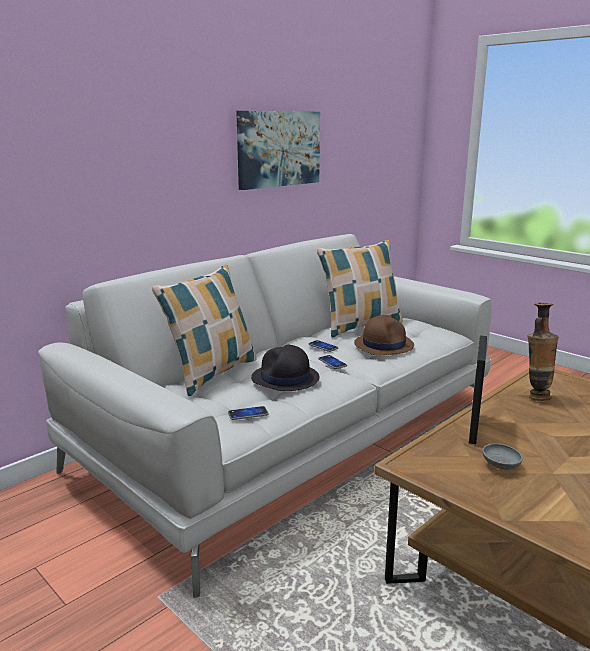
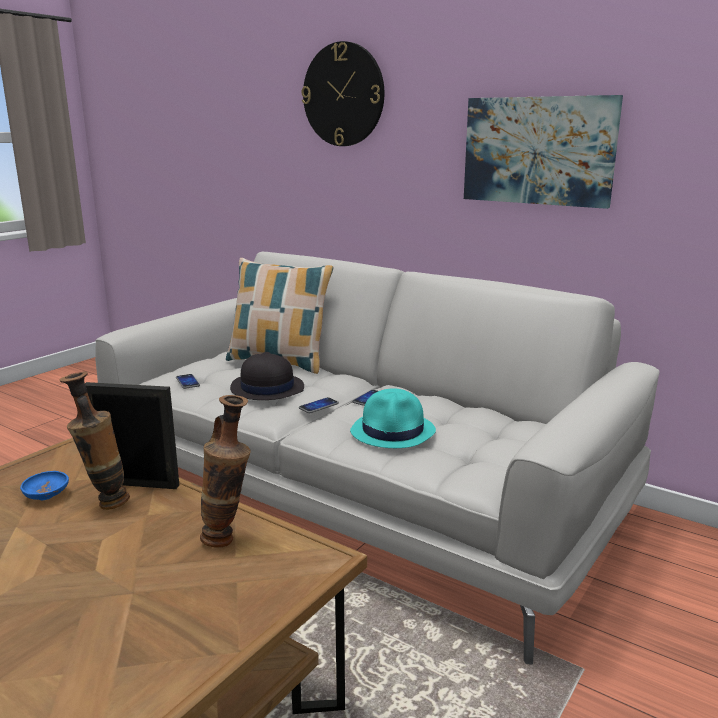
camera: 80 degrees right, 0 degrees up
pillow [317,240,403,337] -> none
brown hat [354,315,414,356] -> turquoise hat [350,388,436,448]
grey bowl [482,443,523,470] -> blue bowl [20,471,69,500]
none -> vase [60,372,130,510]
none -> wall clock [302,41,384,146]

